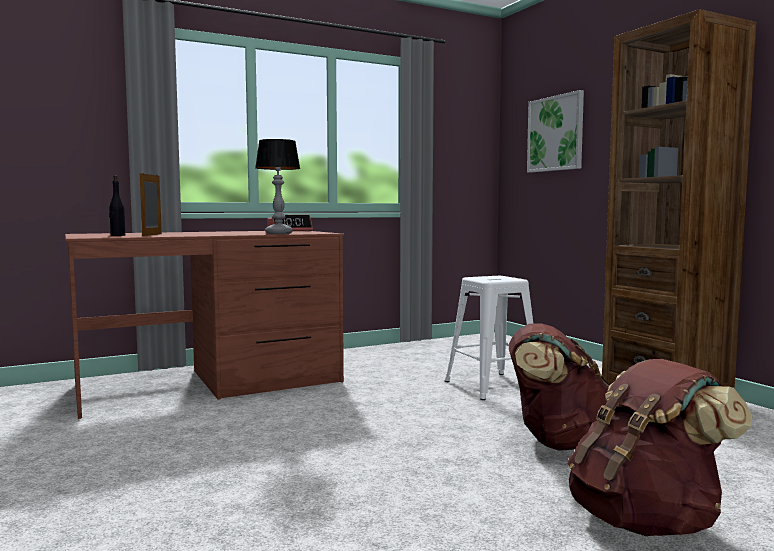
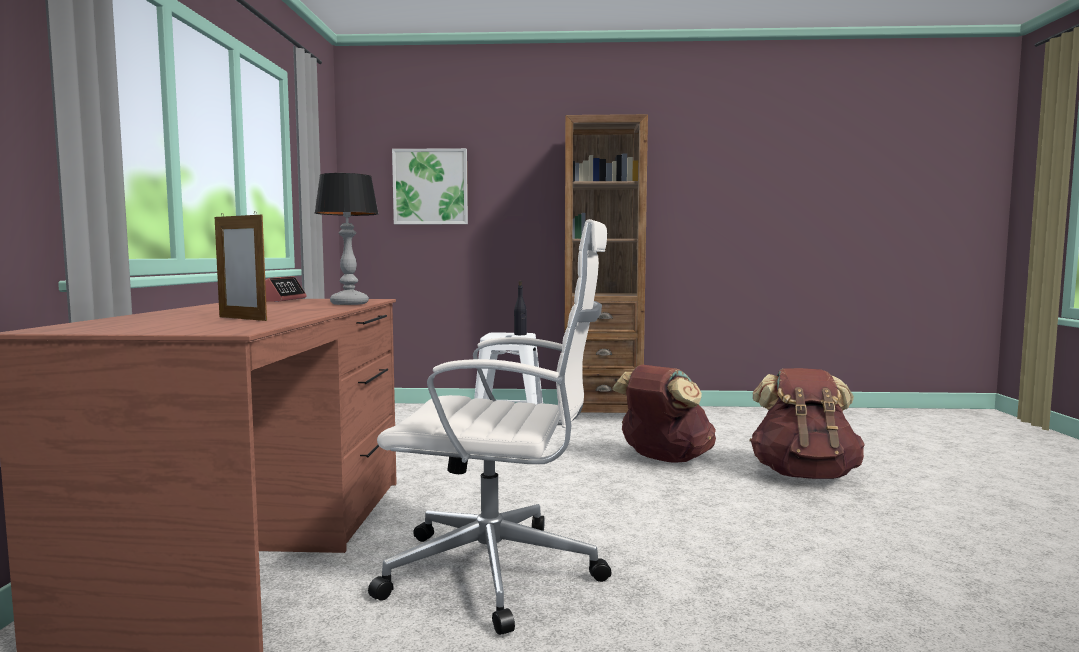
camera: 60 degrees left, 0 degrees up
black bottle [109,176,125,236] -> black bottle moved to [514,281,527,335]
none -> white office chair [368,219,612,635]

